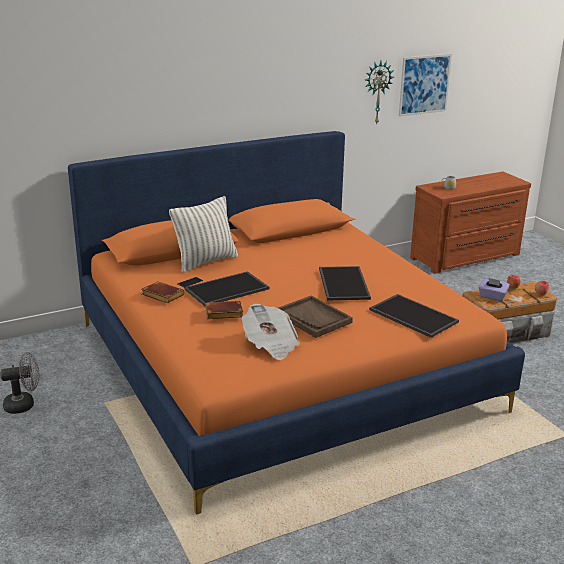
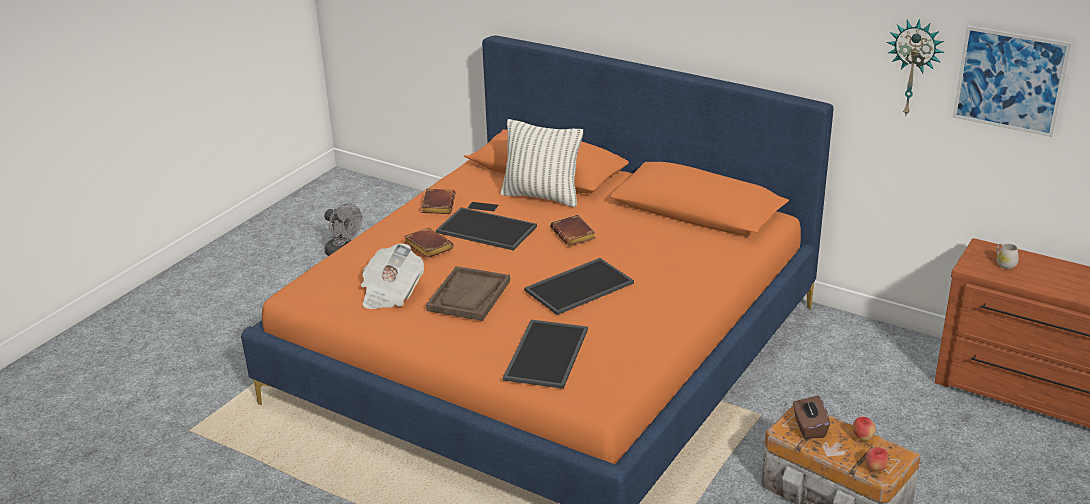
camera: 60 degrees right, 5 degrees up
purple tissue box [479,278,510,301] -> brown tissue box [793,396,830,439]
none -> brown book [550,215,596,246]

